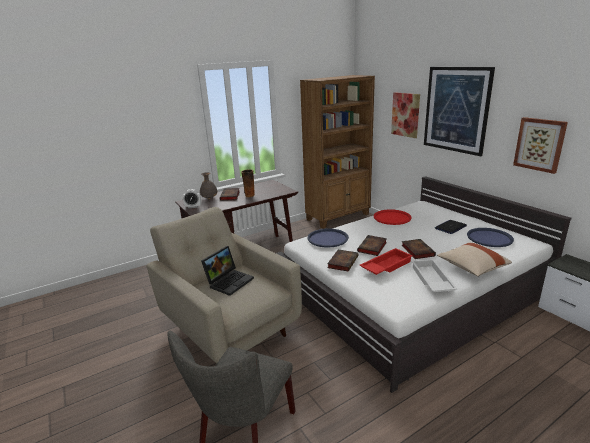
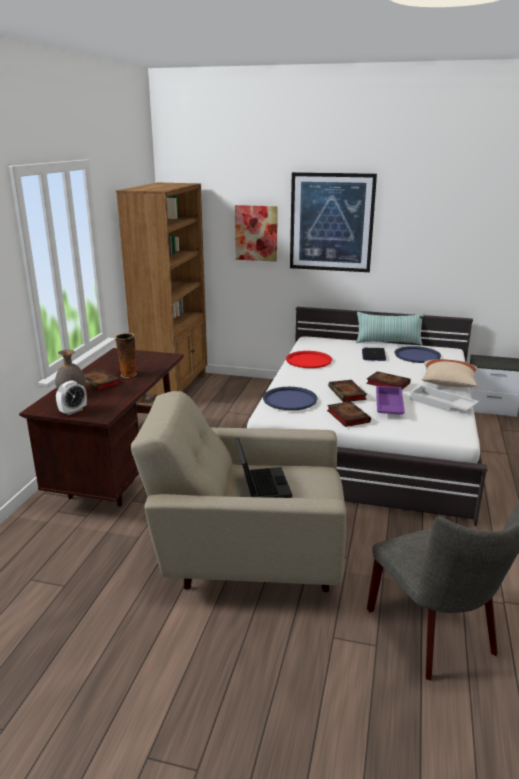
camera: 45 degrees left, 0 degrees up
red tray [360,248,413,275] -> purple tray [376,386,405,415]
picture [513,117,568,174] -> none
none -> pillow [356,312,424,345]

